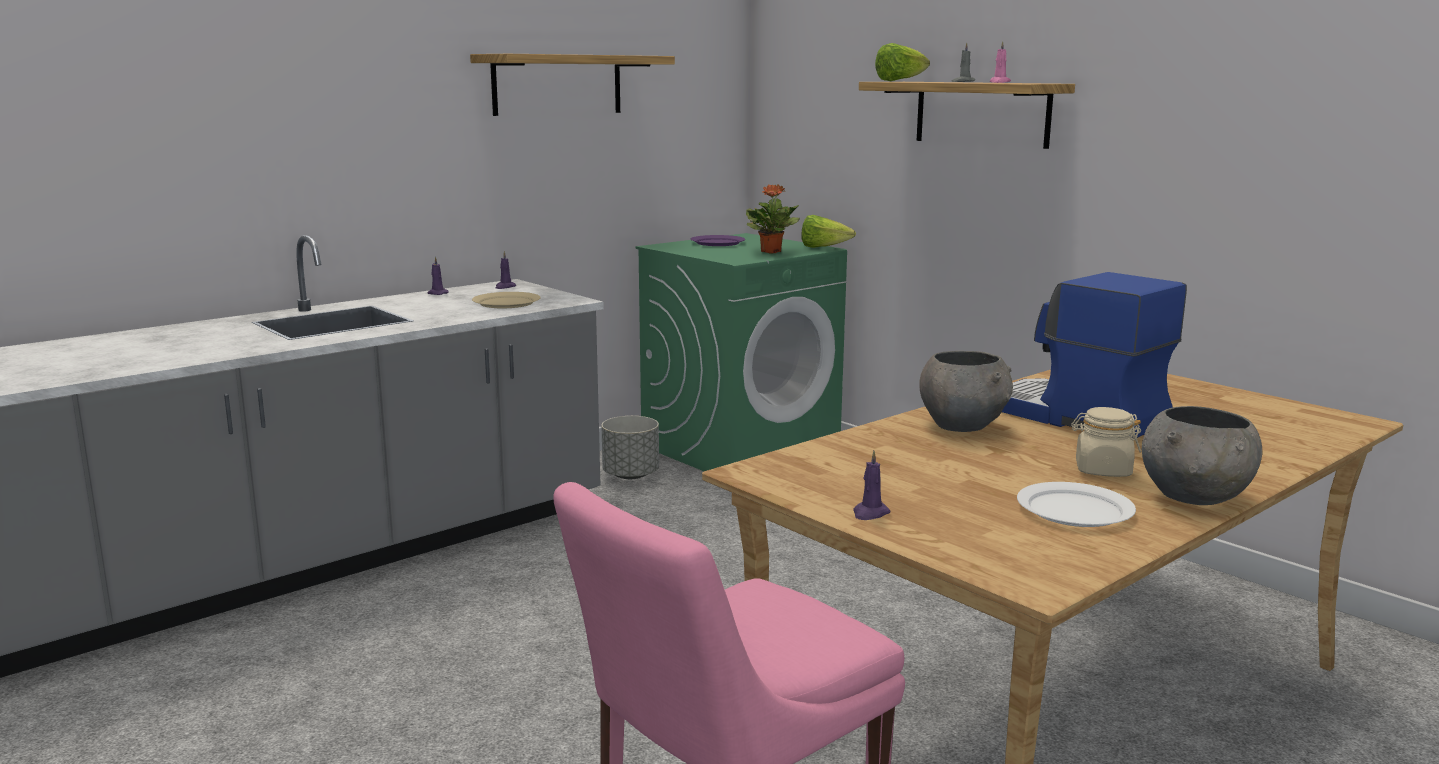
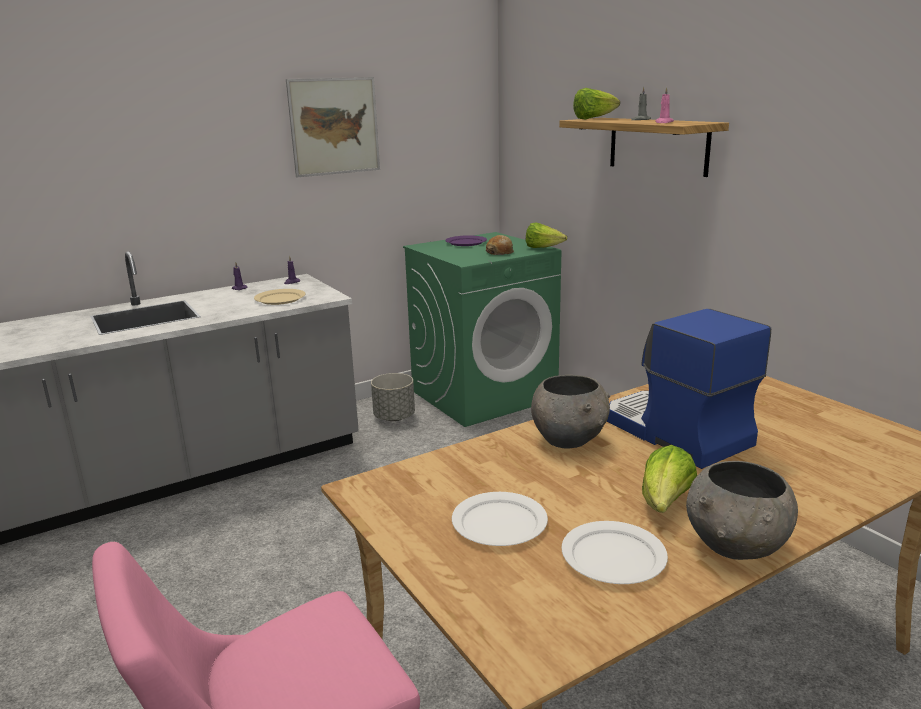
camera: 10 degrees right, 5 degrees up
shelf [470,54,675,116] -> picture [286,77,380,177]
potted plant [746,184,800,253] -> bread [486,235,514,255]
purple candle [853,451,891,520] -> none
beige jar [1071,407,1141,477] -> lettuce [642,445,697,513]
none -> white plate [452,492,548,546]

